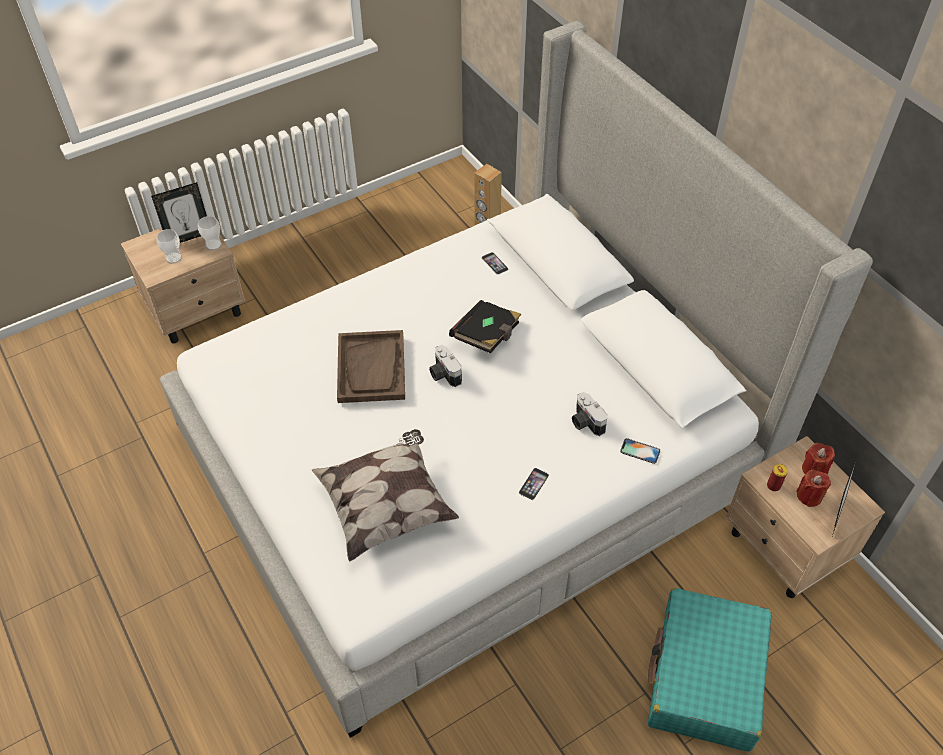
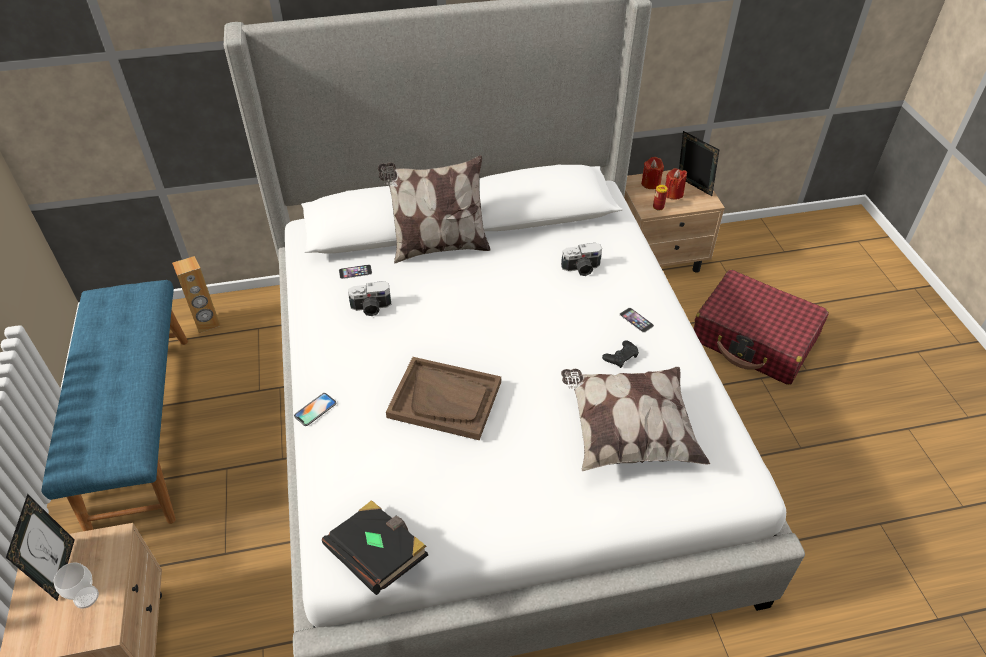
camera: 70 degrees left, 5 degrees down
cup [198,216,221,250] -> none
camera [429,345,462,387] -> camera moved to [348,281,391,316]
black book [449,300,521,353] -> black book moved to [322,500,428,595]
phone [620,438,660,464] -> phone moved to [294,393,336,426]
turquoise suitcase [648,588,772,752] -> red suitcase [693,270,829,385]
none -> blue bench [41,280,188,531]
none -> pillow [378,155,490,264]
none -> black game controller [602,340,639,368]

